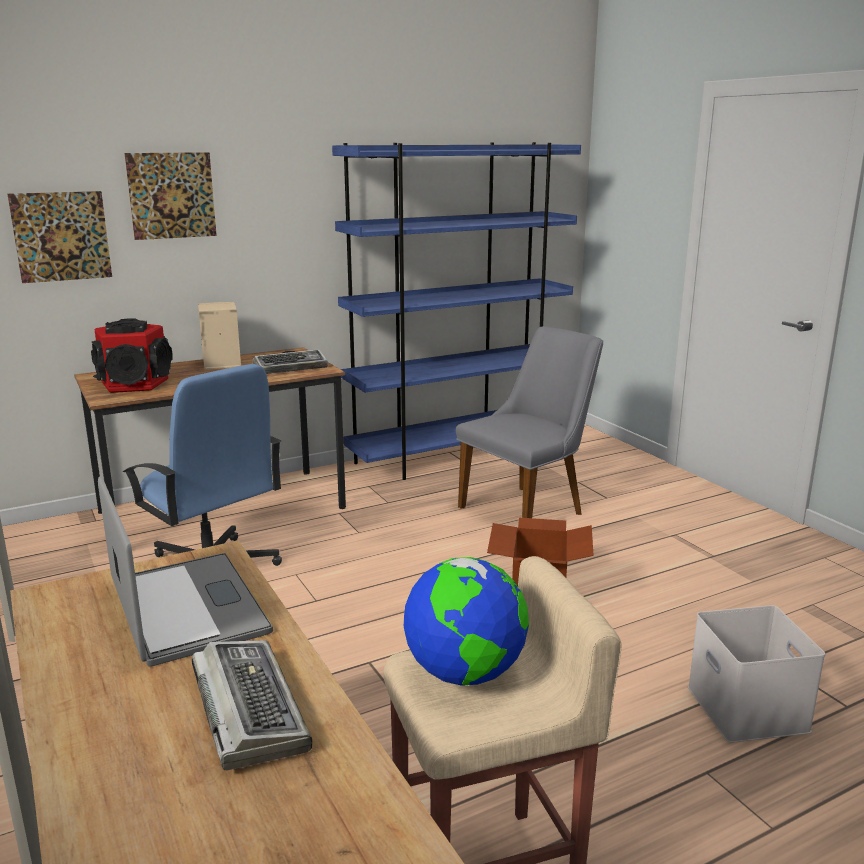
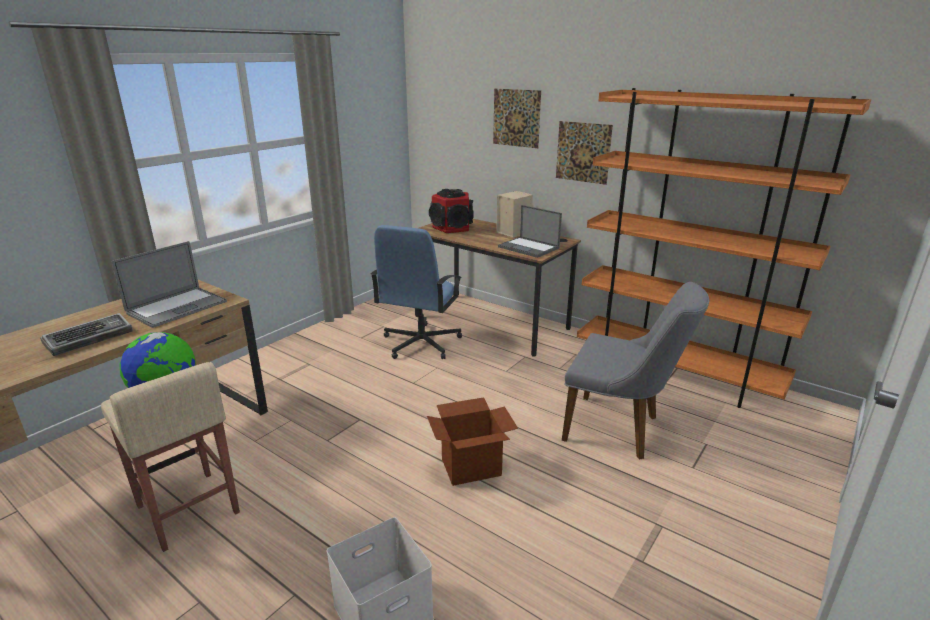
camera: 65 degrees right, 5 degrees up
picture [7,191,112,283] -> picture moved to [556,121,613,185]
keyboard [253,349,328,374] -> laptop [498,205,562,258]
blue bookcase [332,142,581,480] -> orange bookcase [577,88,871,408]

